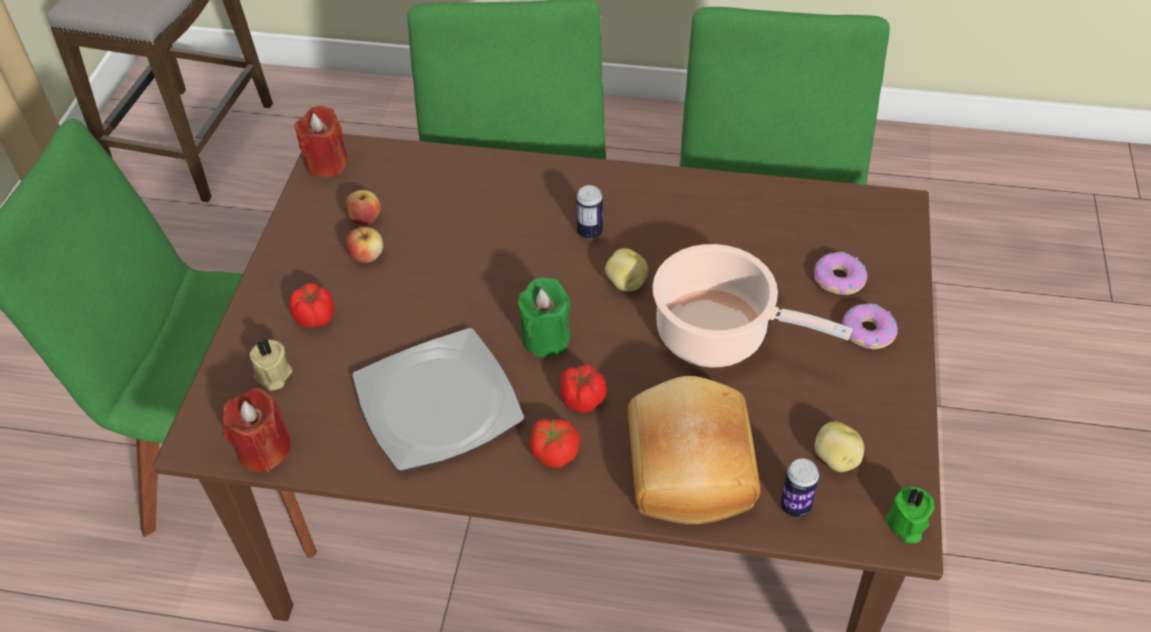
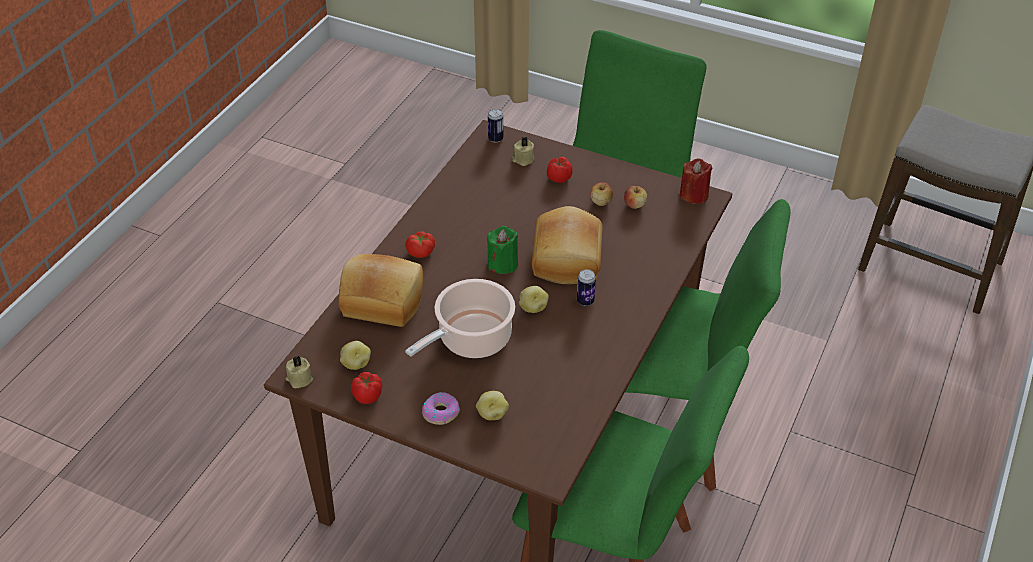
camera: 105 degrees right, 5 degrees down
red candle [222,388,292,473] -> none
plate [352,328,524,471] -> none
tomato [560,365,607,413] -> tomato moved to [351,372,382,404]
can [781,459,819,517] -> can moved to [488,109,503,142]
donut [814,252,867,295] -> potato [476,391,509,420]
green candle [885,487,935,543] -> beige candle [286,356,313,388]
none -> bread [532,206,603,284]

